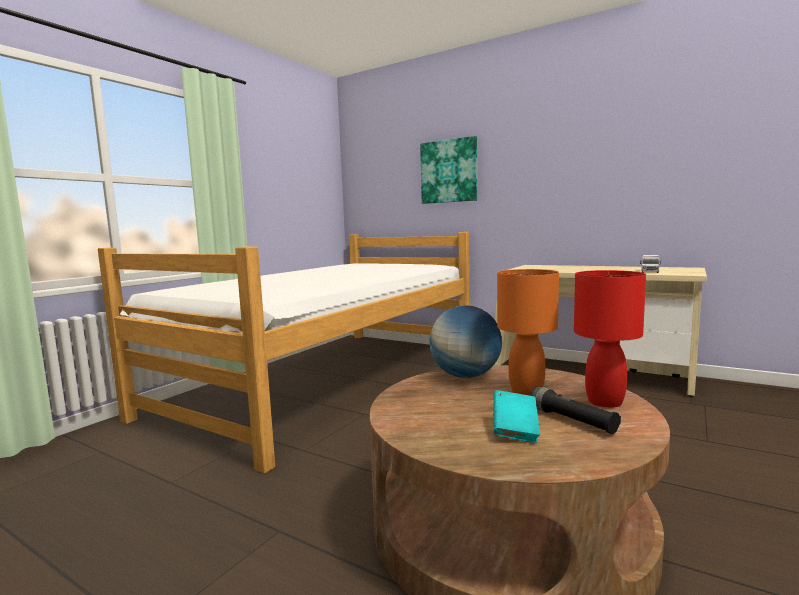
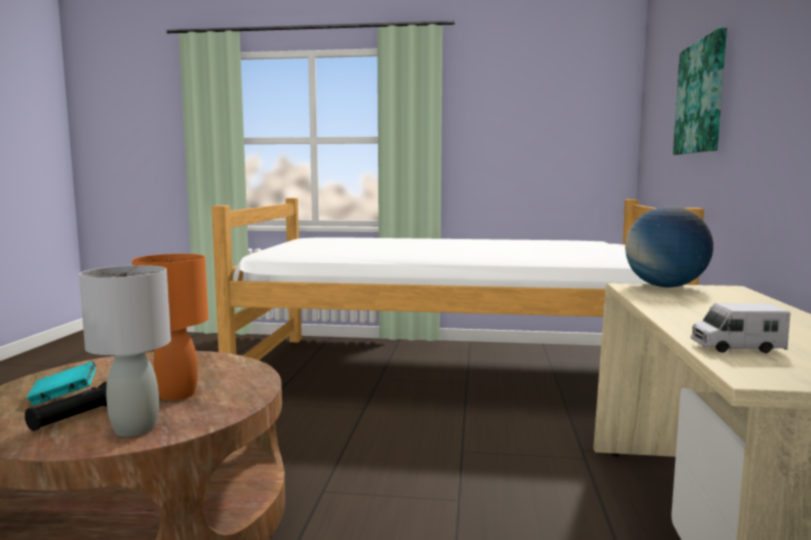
camera: 65 degrees right, 0 degrees up
globe [429,305,502,378] -> globe moved to [625,206,713,288]
red table lamp [574,270,646,408] -> grey table lamp [79,265,171,437]

